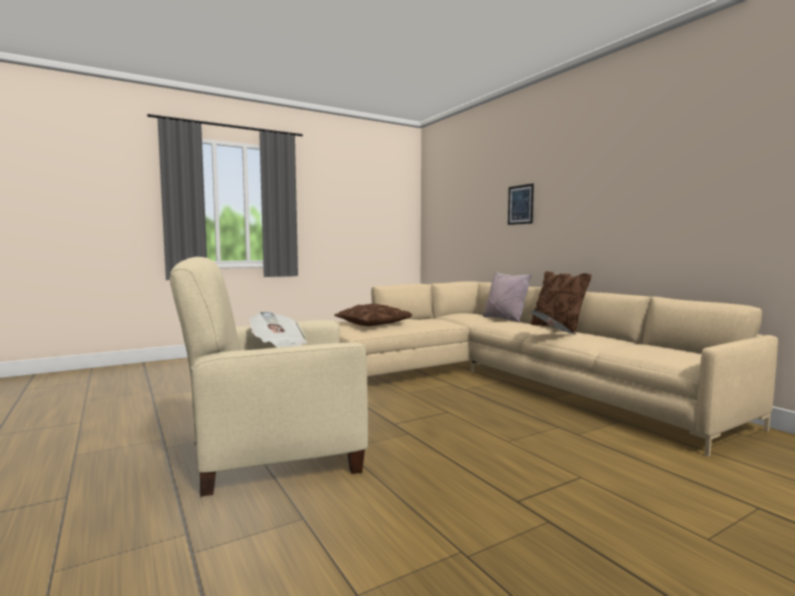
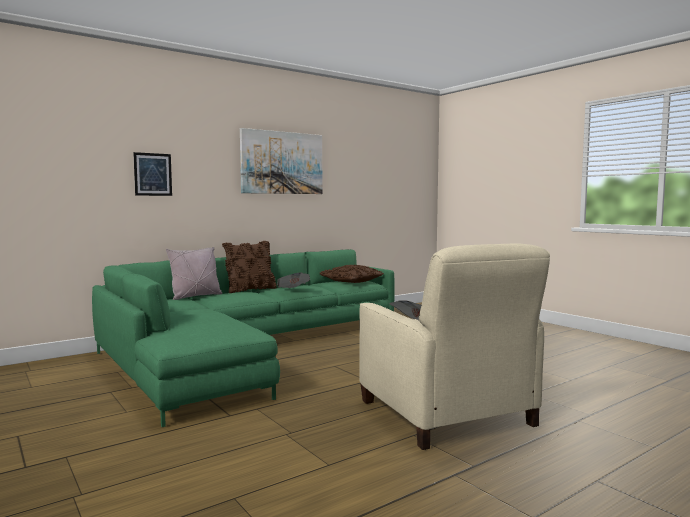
camera: 95 degrees left, 0 degrees up
brown pillow [334,304,412,326] -> brown pillow moved to [320,264,384,283]
beige sofa [337,281,778,457] -> green sofa [92,249,395,427]
none -> picture [240,128,322,194]

